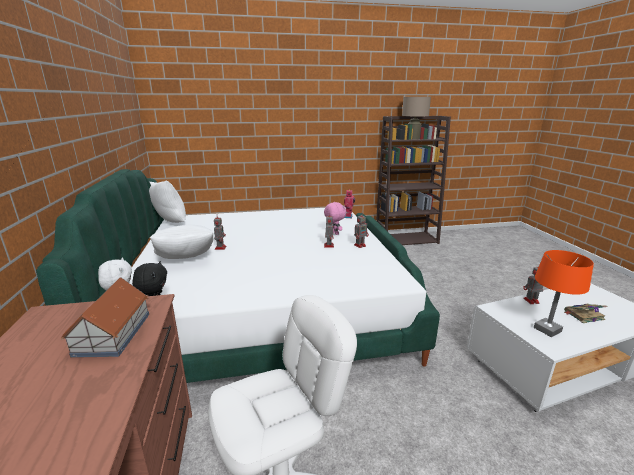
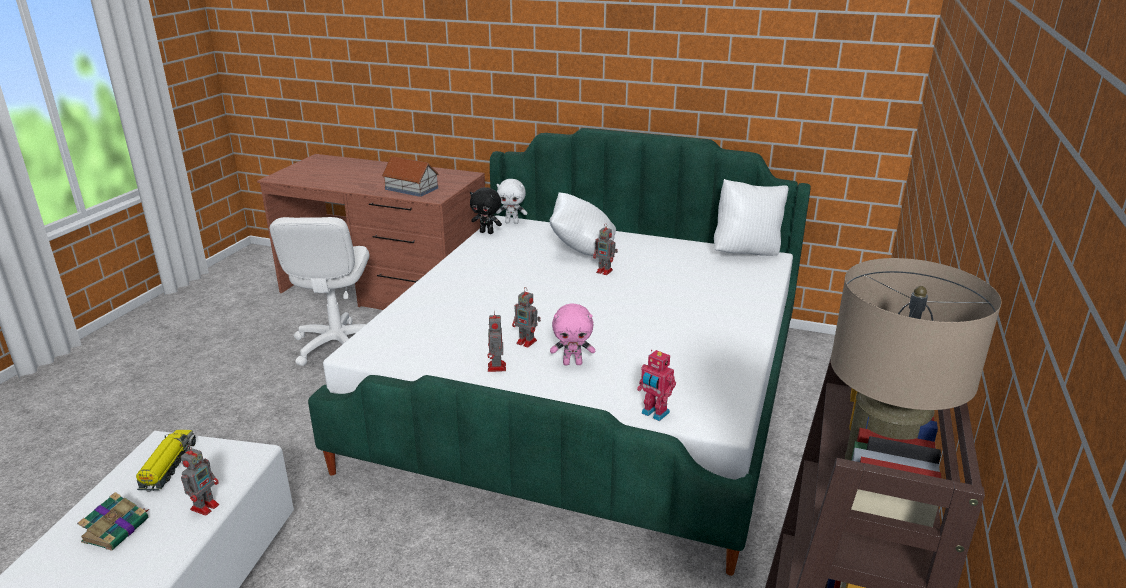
camera: 120 degrees right, 5 degrees up
orange table lamp [534,250,594,337] -> toy truck [136,430,196,491]

